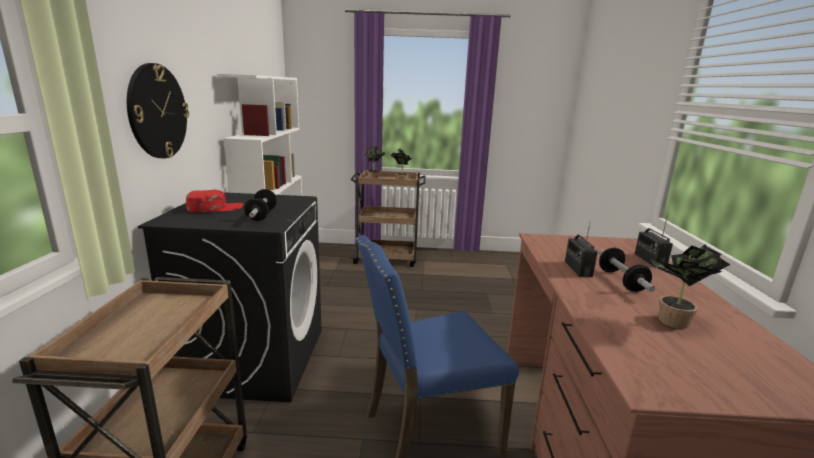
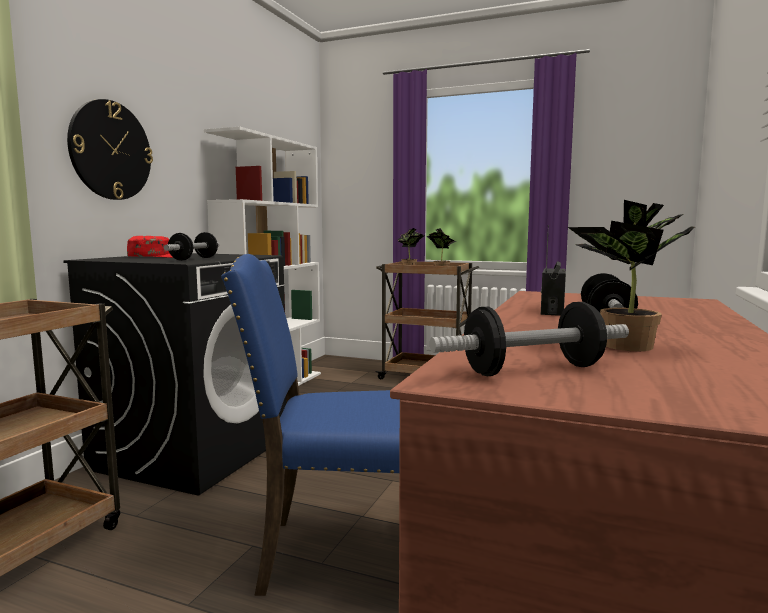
camera: 20 degrees right, 10 degrees down
radio [635,215,673,267] -> none
none -> dumbbell [430,302,629,376]

